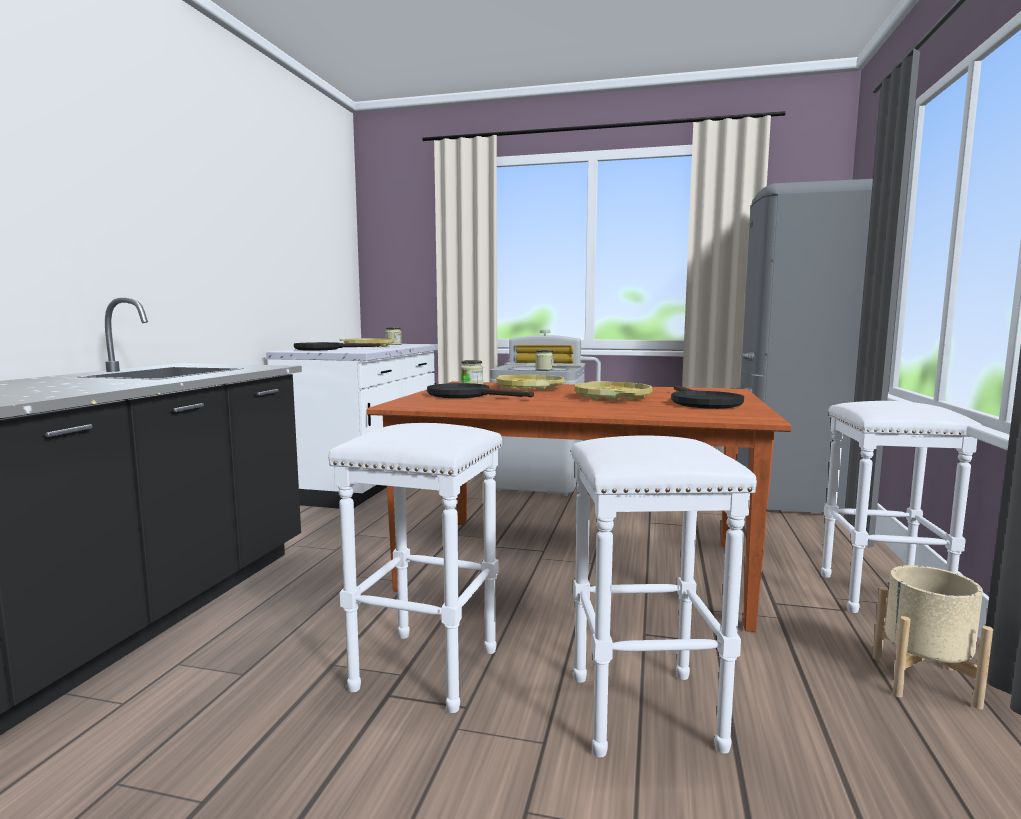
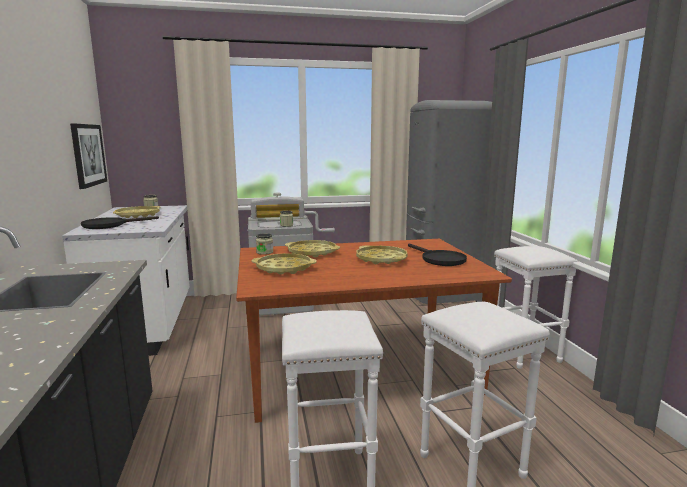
camera: 25 degrees left, 5 degrees up
black frying pan [427,383,534,398] -> yellow tray [252,253,317,275]
beige planter [873,565,993,710] -> none
none -> picture [70,123,107,189]

